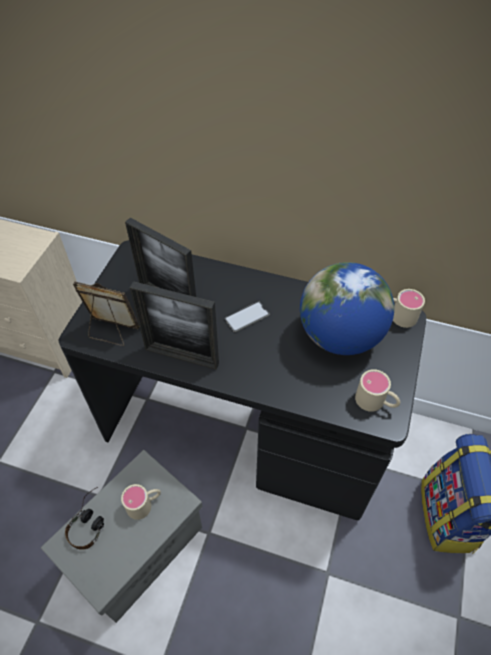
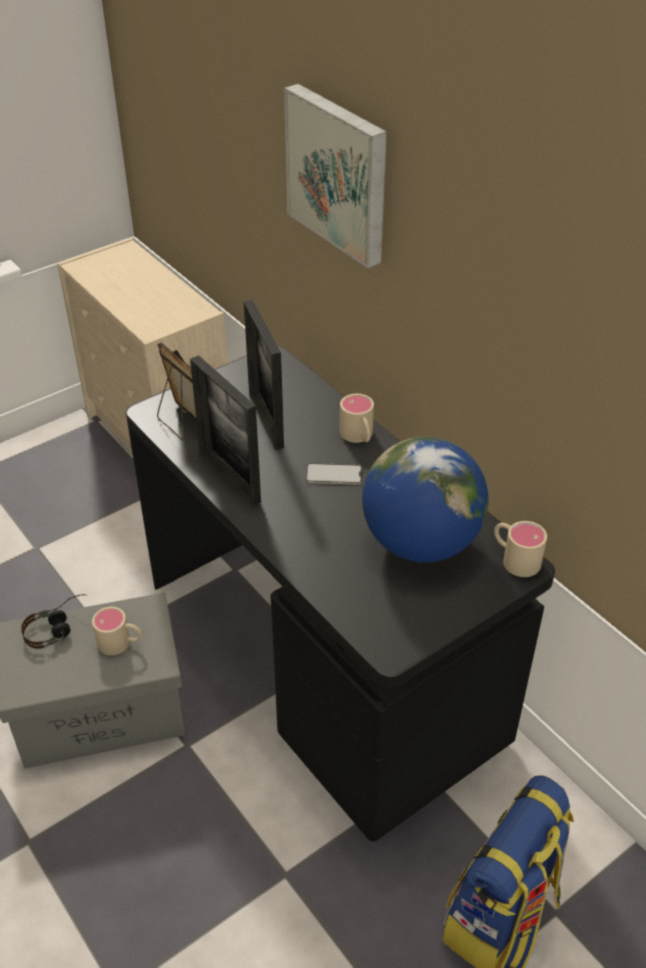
camera: 35 degrees right, 10 degrees down
beige mug [355,369,400,412] -> beige mug moved to [340,394,374,443]
none -> picture [284,84,387,268]

